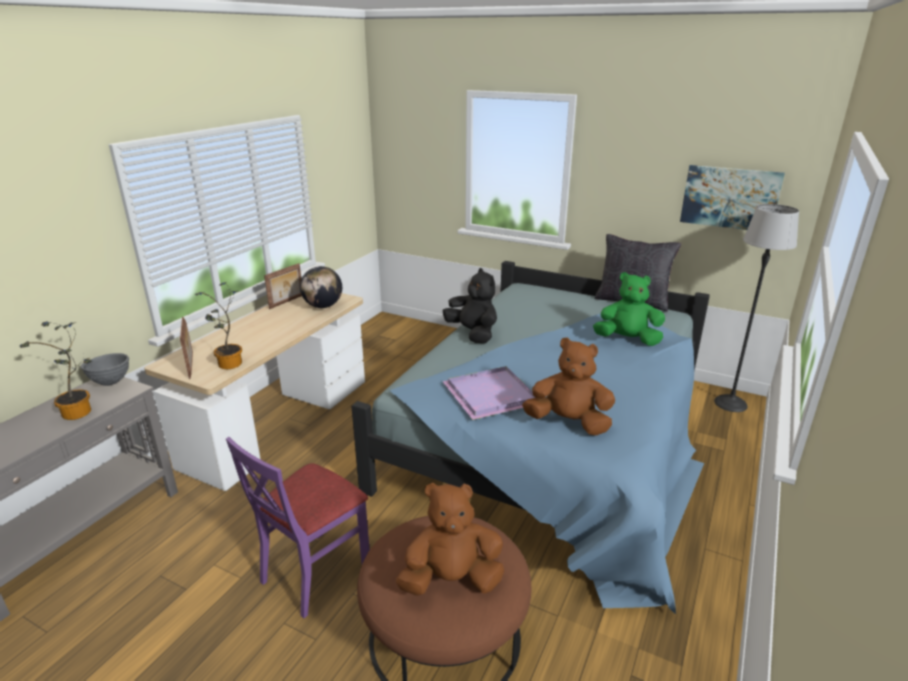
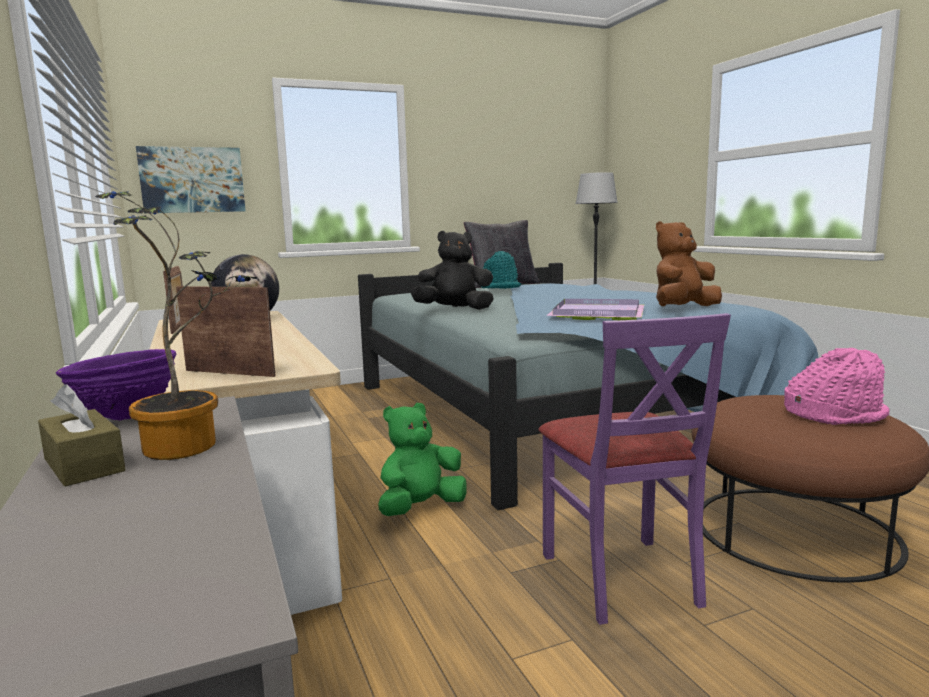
camera: 50 degrees left, 15 degrees down
grey bowl [80,353,129,386] -> purple bowl [56,349,177,420]
potted plant [195,282,242,369] -> none
brown plush toy [396,483,504,596] -> pink hat [784,348,889,425]
green plush toy [593,272,665,346] -> green plush toy moved to [378,403,467,516]
picture [680,165,785,230] -> picture moved to [136,146,246,213]
none -> brown tissue box [38,384,126,486]
none -> turquoise hat [481,251,521,289]

